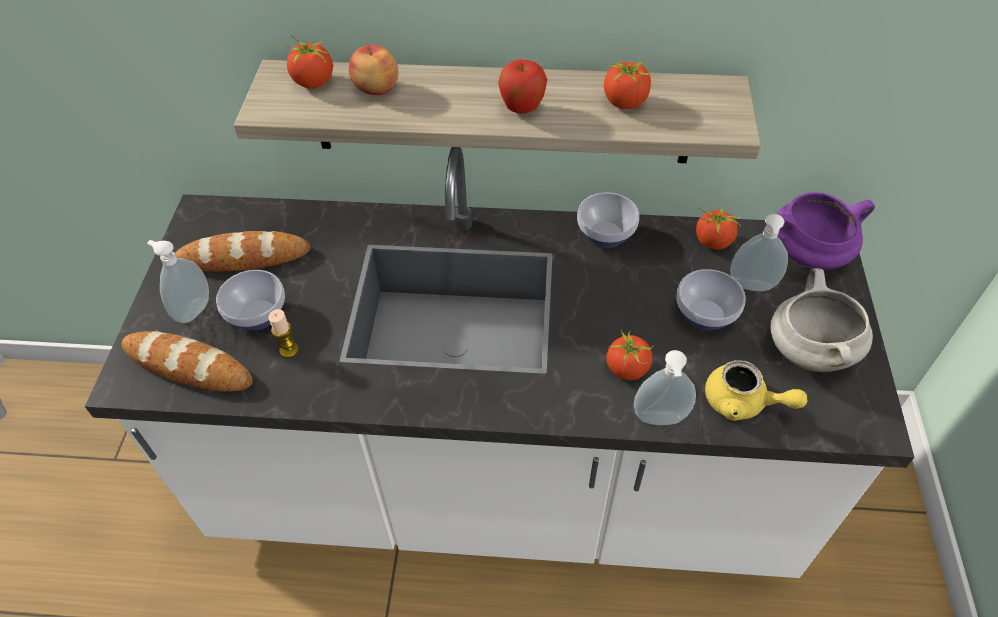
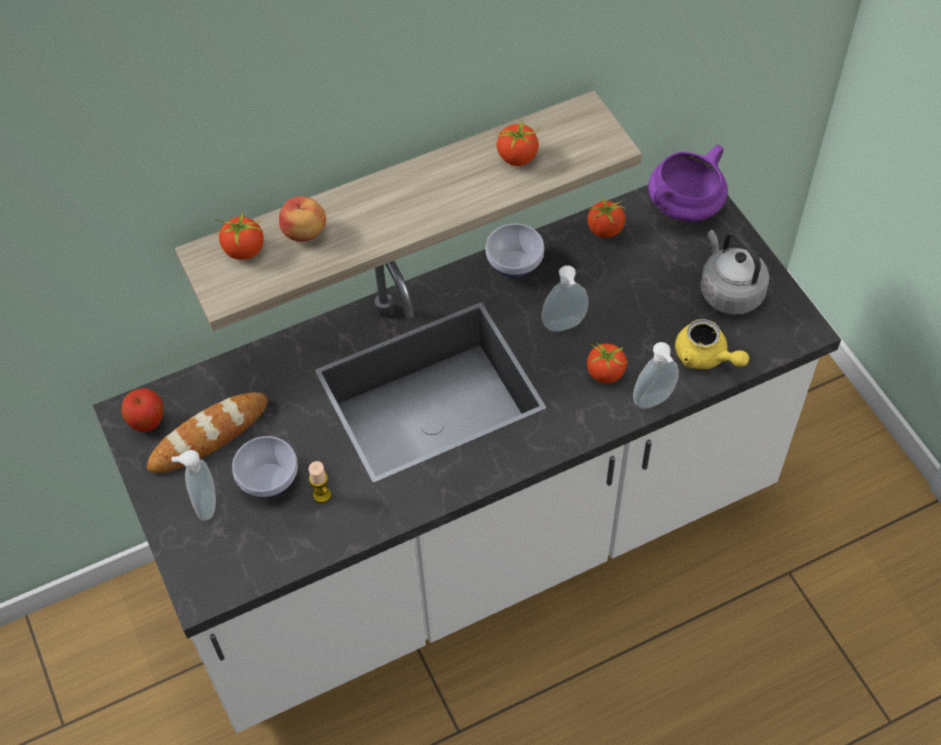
camera: 30 degrees left, 5 degrees up
bread [122,331,253,391] -> none
apple [498,59,547,114] -> apple moved to [121,388,163,432]
bowl [676,269,746,331] -> none
yellow teapot [705,360,807,421] -> yellow teapot turned 45 degrees clockwise [675,319,749,369]
soap dispenser [730,214,788,291] -> soap dispenser moved to [542,265,589,332]
white cooking pot [770,268,873,372] -> grey kettle [700,230,769,315]

